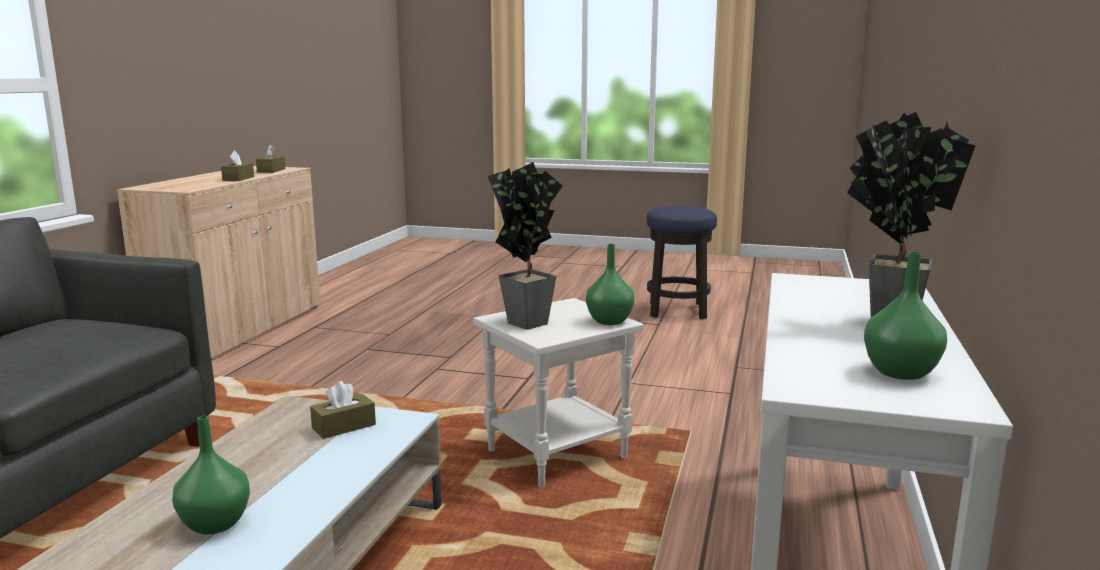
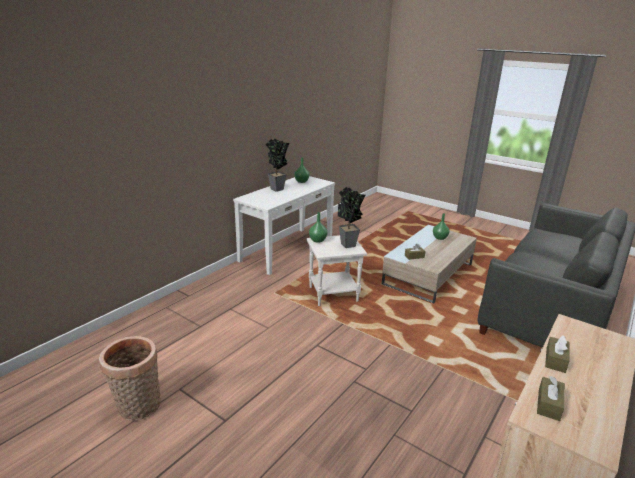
camera: 160 degrees left, 10 degrees up
stool [647,206,717,319] -> basket [99,336,161,421]

